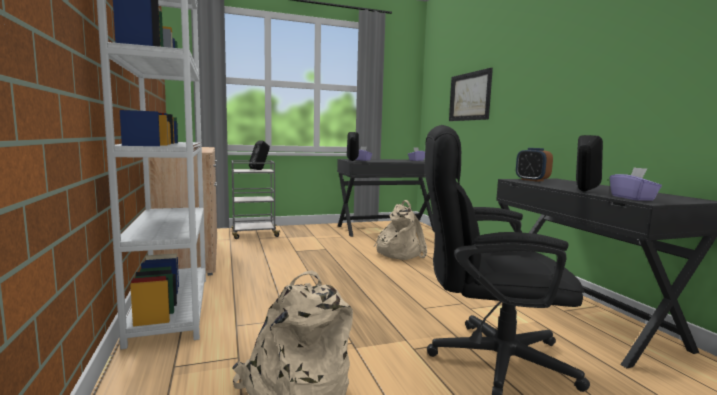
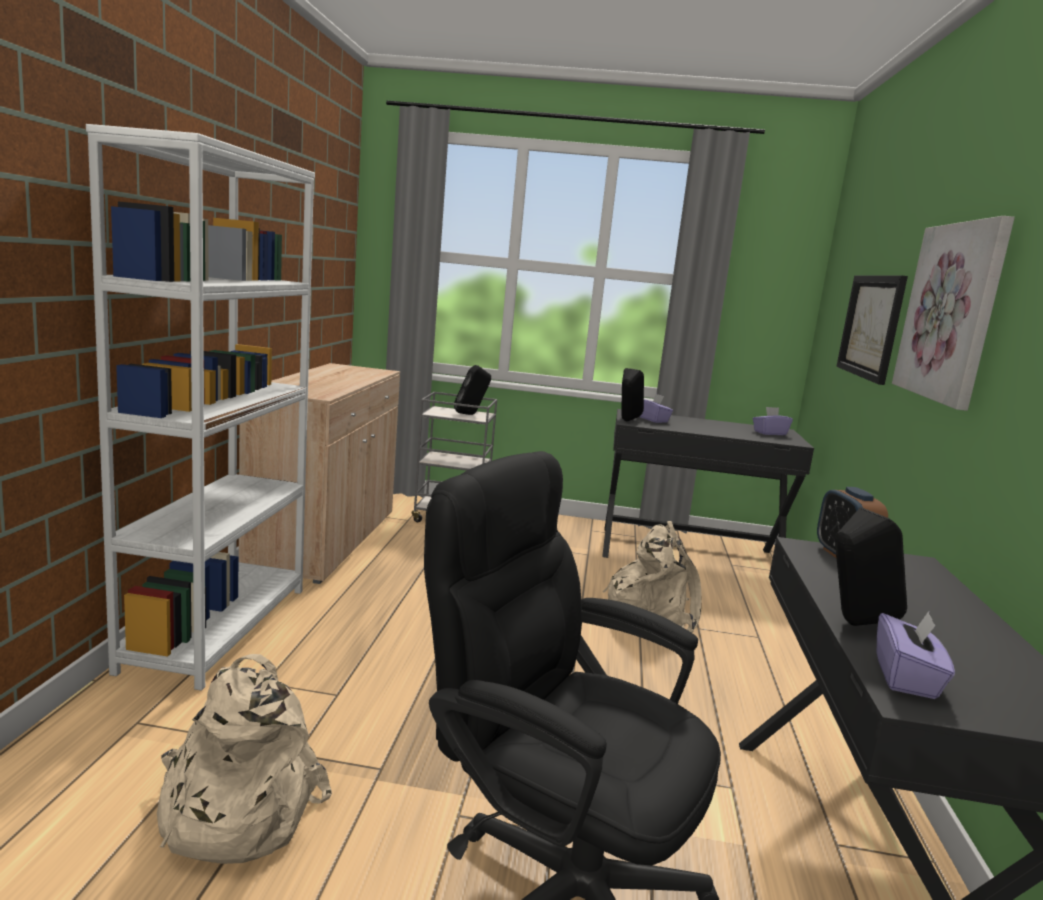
camera: 25 degrees right, 5 degrees up
none -> picture [892,216,1015,411]

